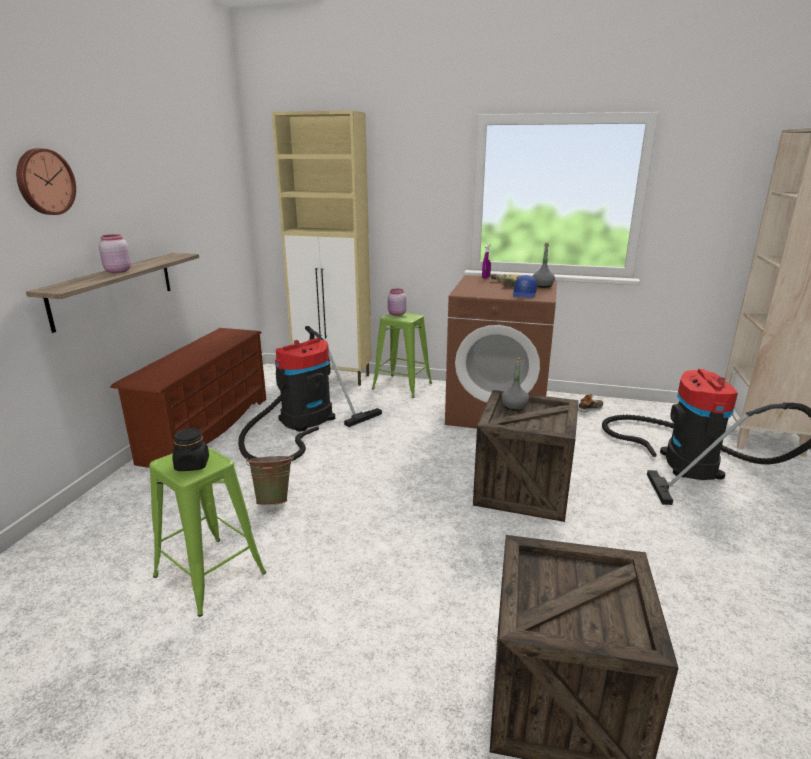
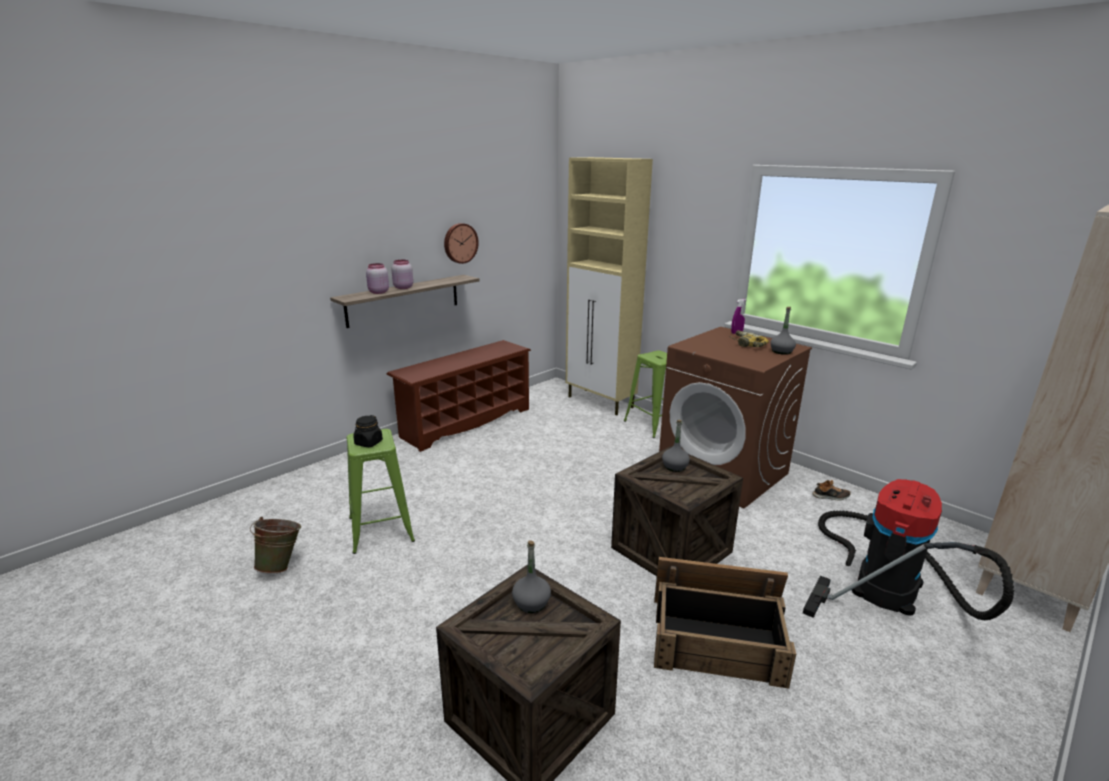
camera: 30 degrees right, 0 degrees up
wall clock [16,148,76,215] -> wall clock moved to [444,223,479,264]
vacuum cleaner [238,326,382,461] -> none
green bucket [246,456,294,505] -> green bucket moved to [250,517,301,574]
pink jar [388,289,406,316] -> pink jar moved to [366,263,389,294]
blue cap [513,275,537,298] -> none
none -> grey bottle [512,540,551,613]
none -> crate [654,557,796,689]

